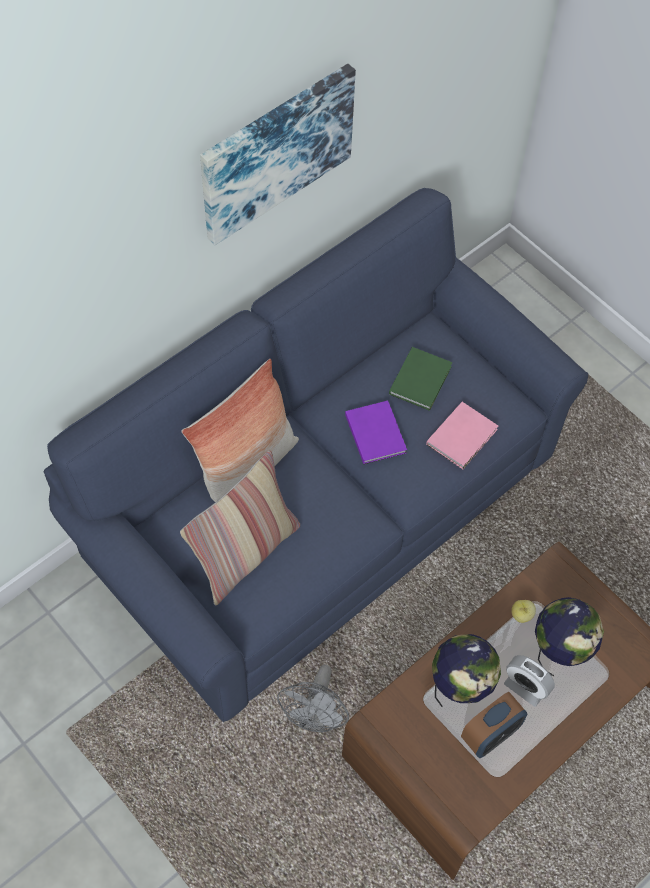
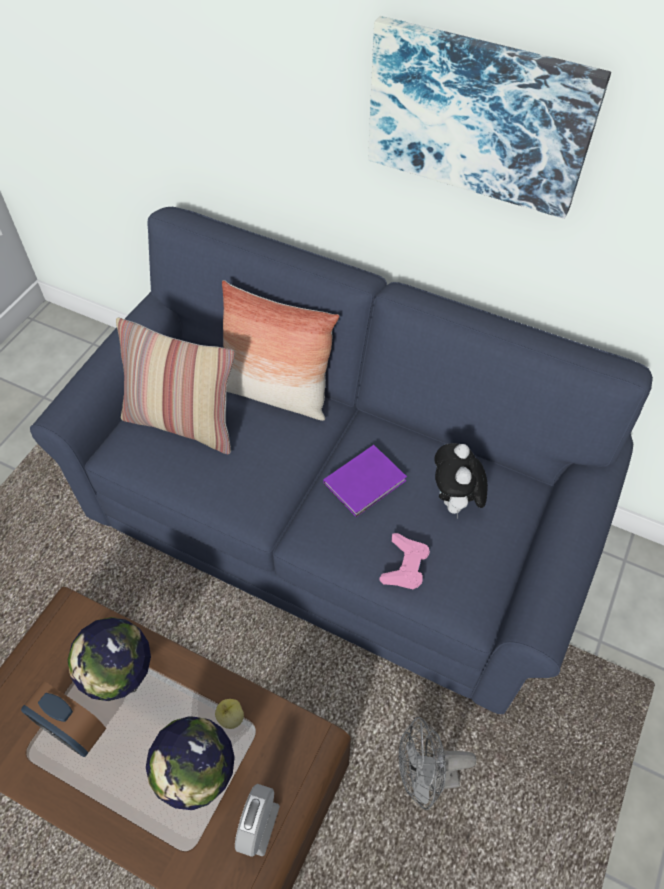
camera: 70 degrees right, 5 degrees down
grey fan [277,665,349,733] -> grey fan moved to [398,717,476,810]
green book [389,347,453,411] -> plush toy [434,443,488,519]
pink book [426,402,498,469] -> pink game controller [380,533,430,589]
alarm clock [504,655,555,707] -> alarm clock moved to [235,784,280,857]

